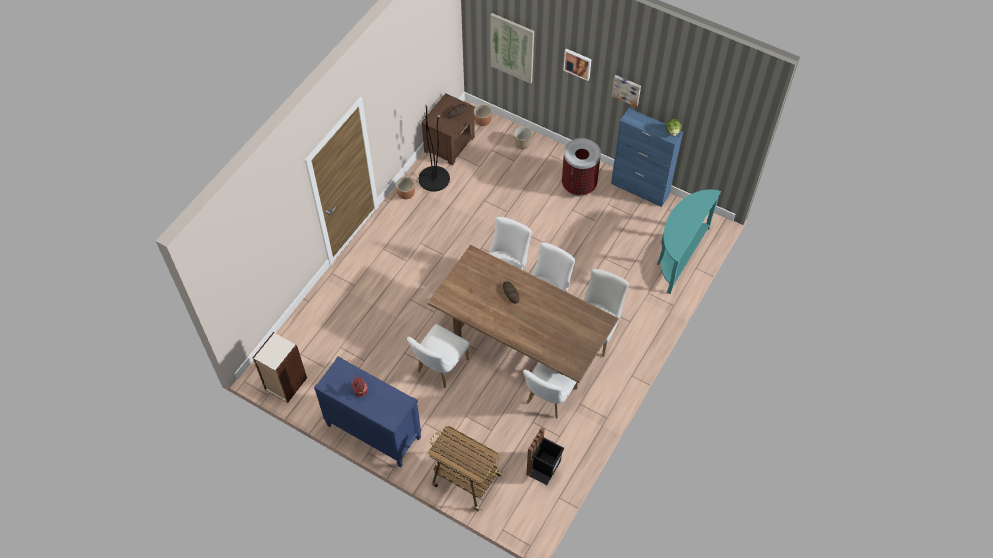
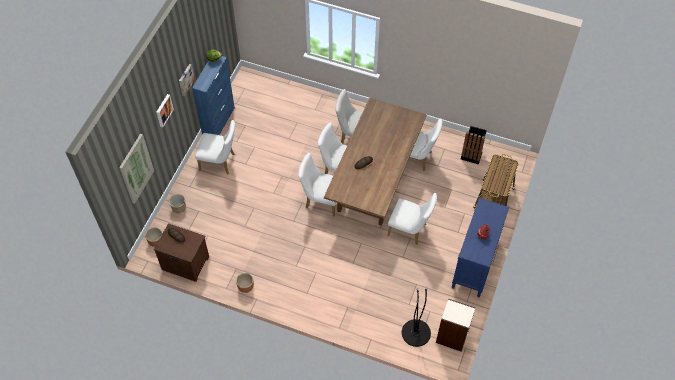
camera: 100 degrees left, 0 degrees up
black floor lamp [419,104,450,191] -> black floor lamp moved to [402,287,431,347]
trash can [562,138,601,197] -> white chair [195,120,235,174]
turquoise console table [657,190,721,294] -> none

